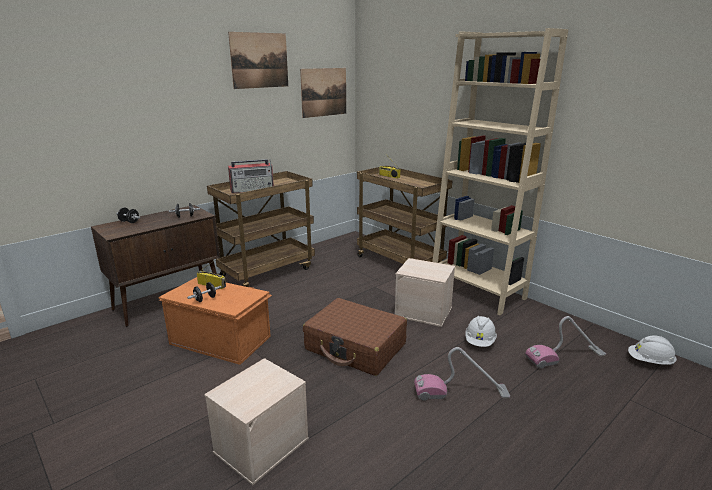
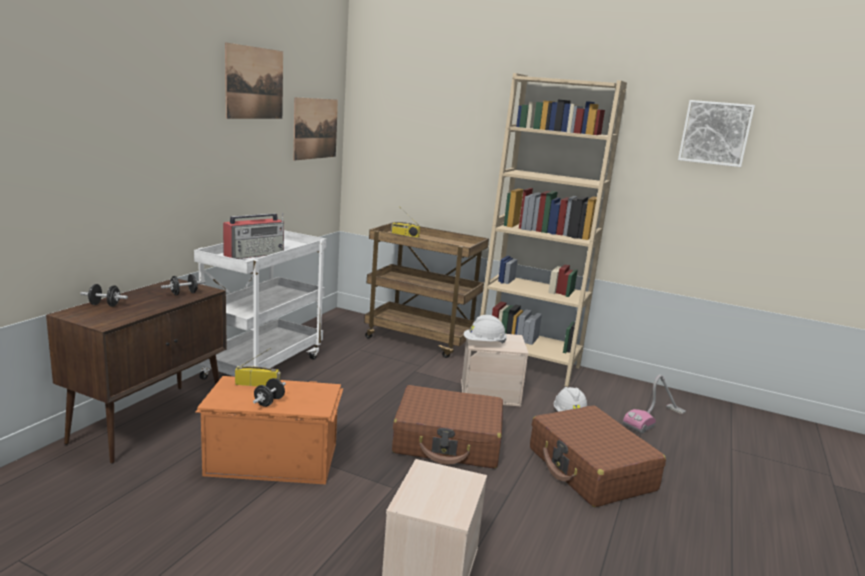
camera: 25 degrees left, 5 degrees down
brown cart [207,171,315,287] -> white cart [194,230,326,380]
vacuum cleaner [414,347,510,401] -> brown suitcase [530,405,666,507]
white hard hat [628,335,677,365] -> white hard hat moved to [464,315,507,343]
none -> picture [678,100,755,167]

